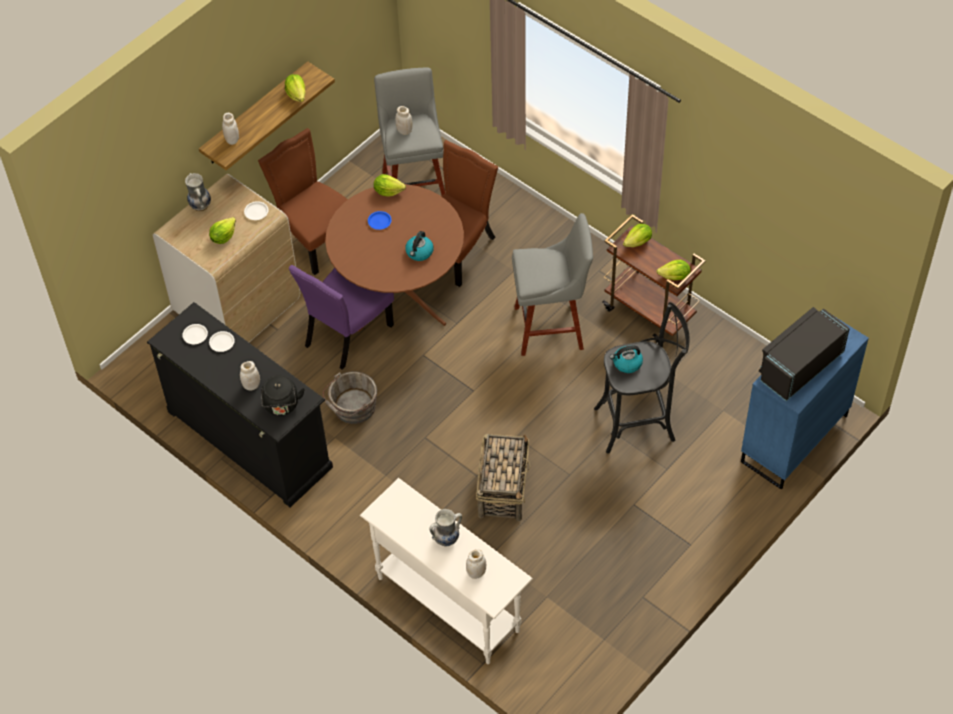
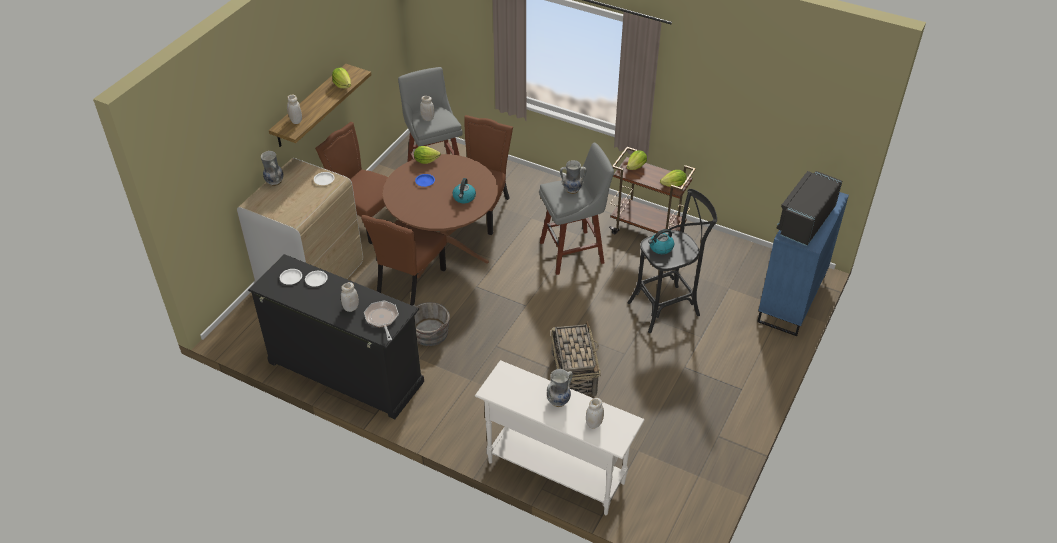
camera: 15 degrees left, 10 degrees down
lettuce [209,217,236,244] -> none
black kettle [261,375,305,416] -> frying pan [364,300,399,341]
purple chair [289,265,394,370] -> brown chair [361,215,447,306]
none -> vase [560,160,587,194]

